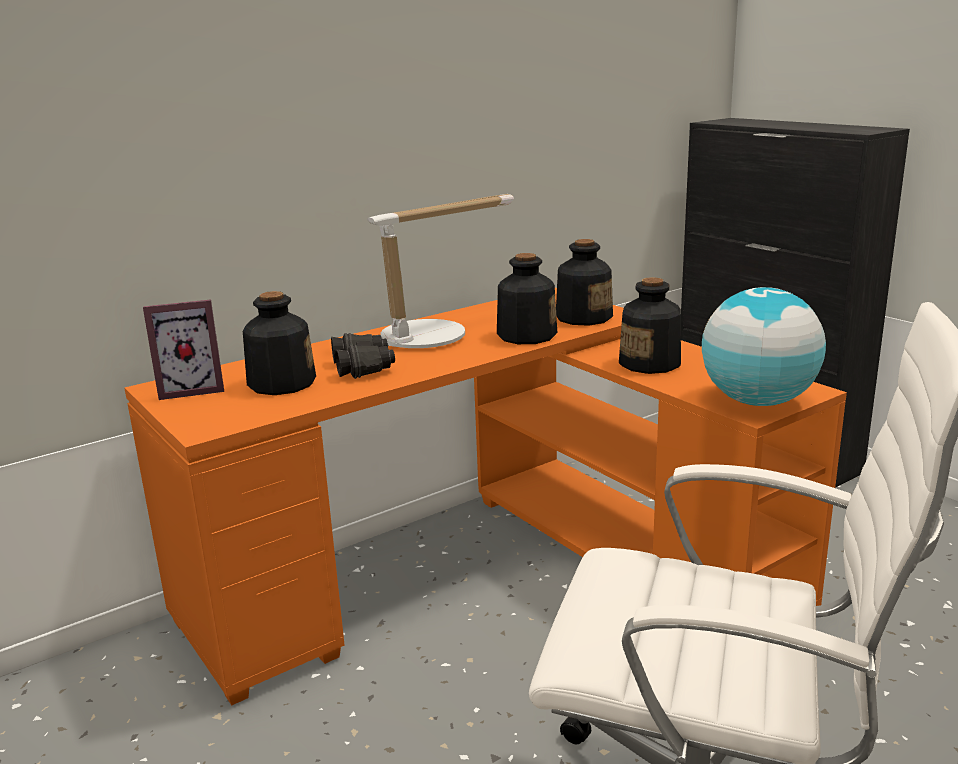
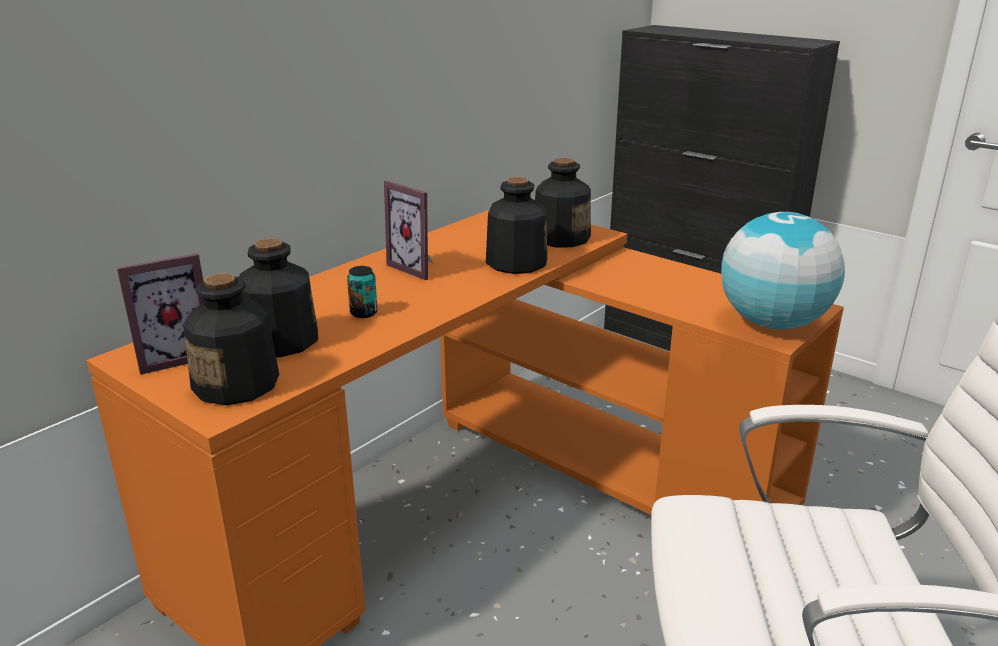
camera: 15 degrees left, 5 degrees up
black binoculars [331,333,395,379] -> can [347,266,378,318]
table lamp [367,194,514,348] -> picture frame [384,181,433,280]
bottle [619,277,681,374] -> bottle moved to [183,273,279,405]

